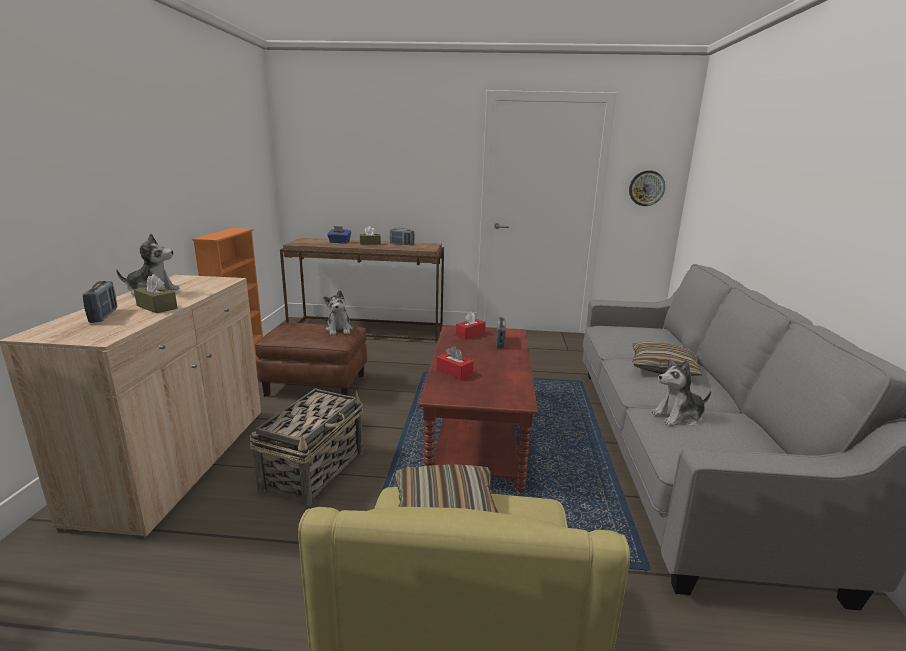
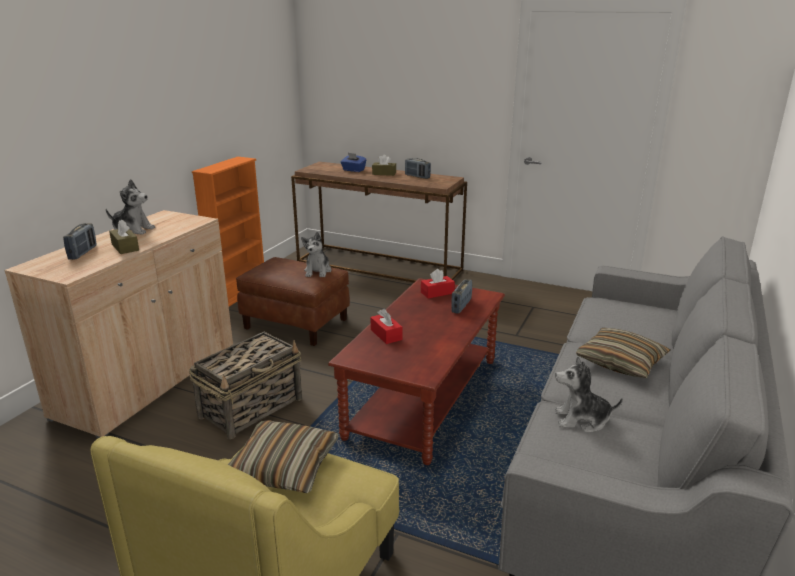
camera: 20 degrees right, 5 degrees up
wall clock [629,170,665,206] -> none

